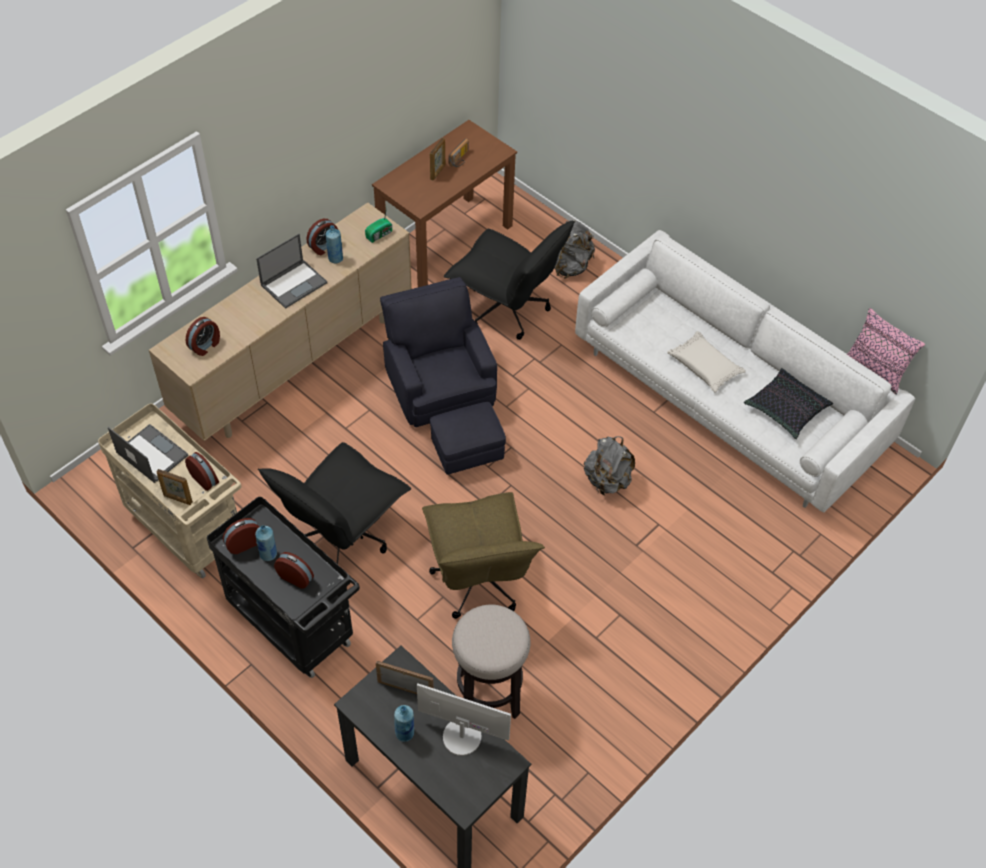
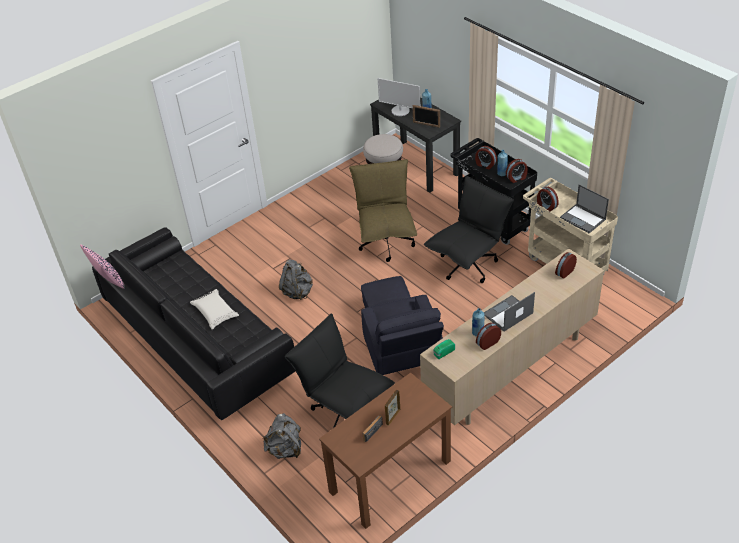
camera: 170 degrees left, 10 degrees down
picture frame [157,469,193,505] -> none
white sofa [575,230,915,512] -> black sofa [92,227,295,420]
black pillow [744,368,833,439] -> none

